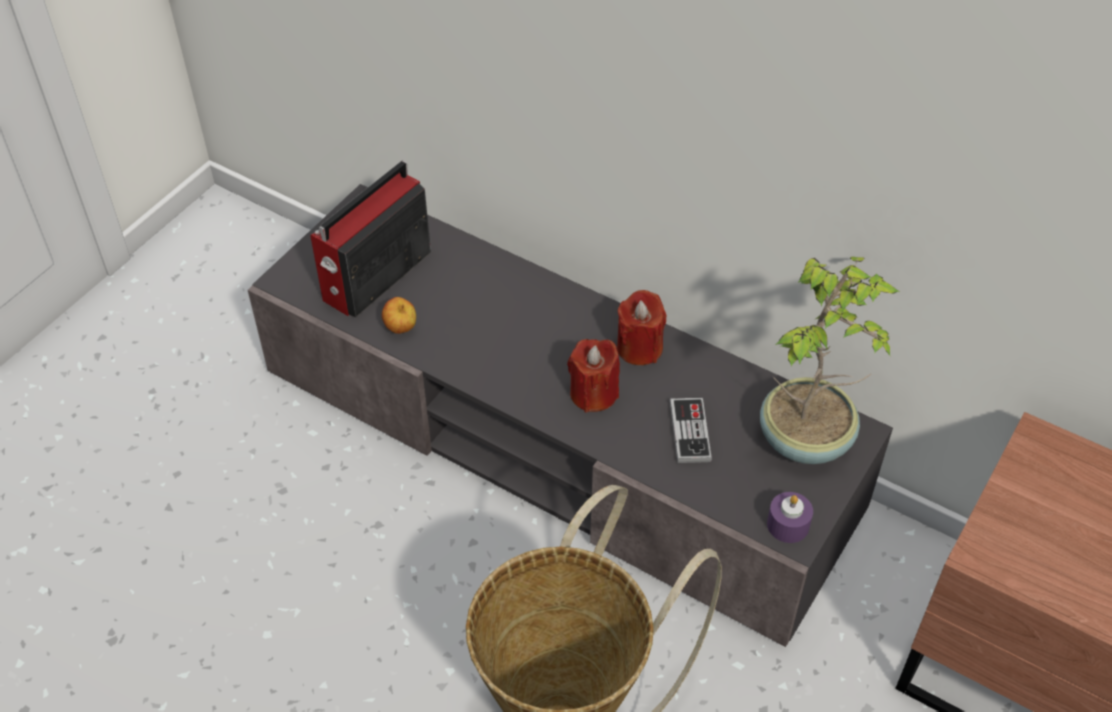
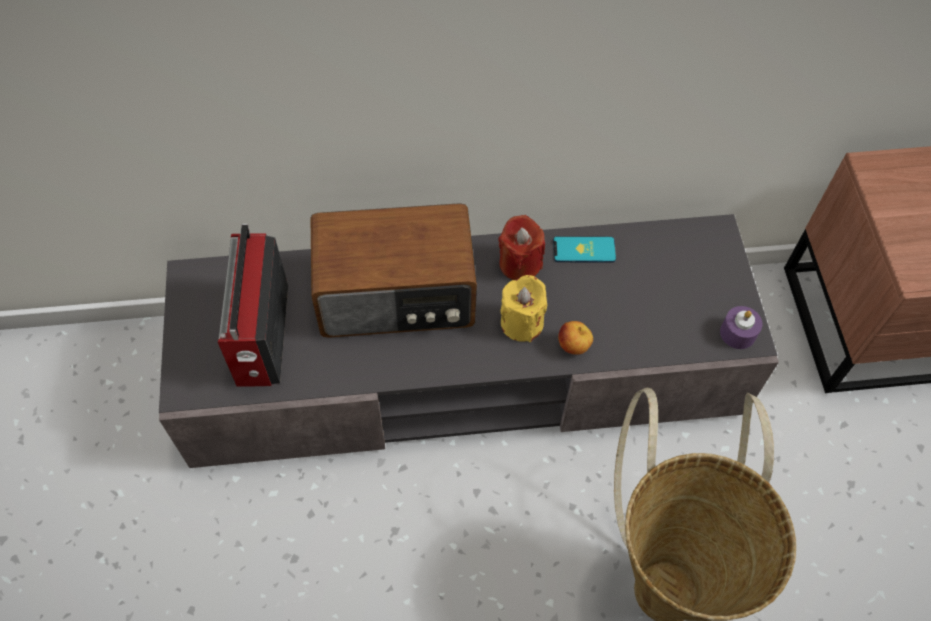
camera: 40 degrees left, 10 degrees up
apple [382,297,416,334] -> apple moved to [558,321,593,355]
red candle [567,339,620,413] -> yellow candle [500,275,547,342]
game controller [670,398,712,463] -> none
potted plant [760,257,901,464] -> none
none -> radio [310,203,477,338]
none -> phone [553,236,616,263]

